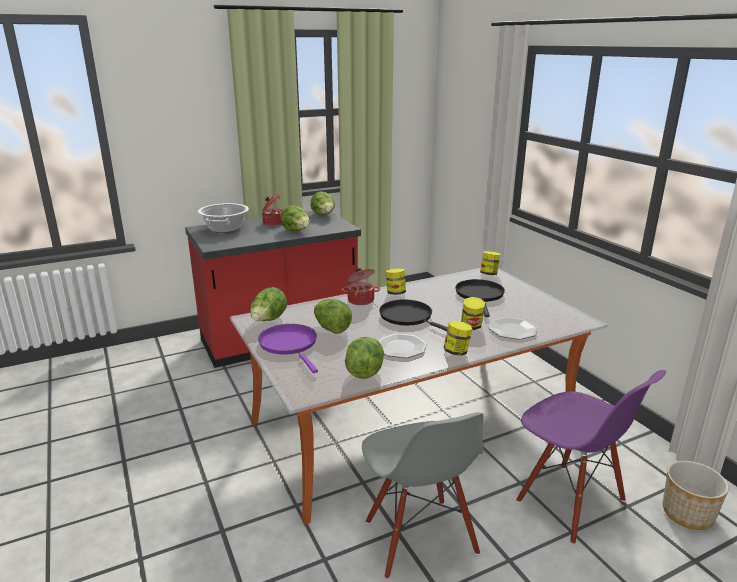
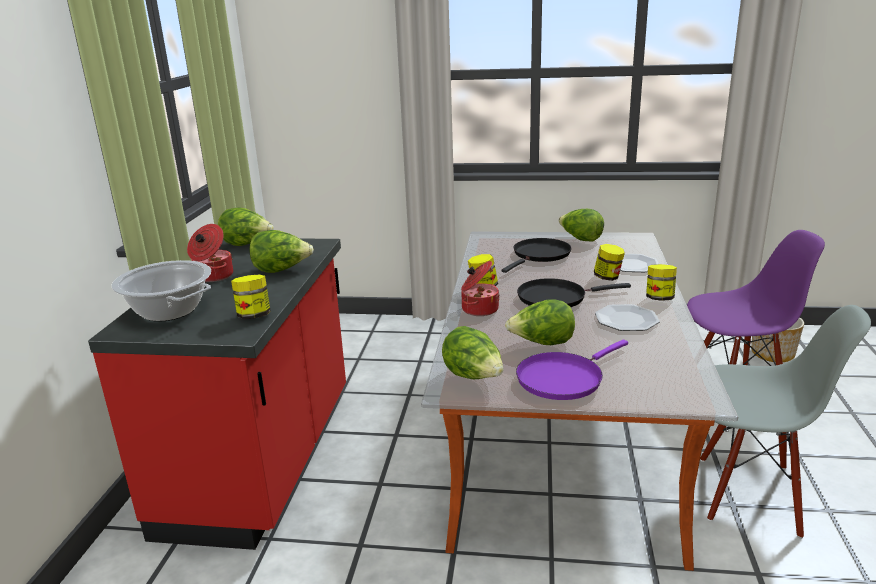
camera: 55 degrees left, 0 degrees up
purple frying pan [258,324,318,373] -> purple frying pan turned 45 degrees counterclockwise [516,340,628,400]
lettuce [345,337,384,379] -> lettuce moved to [559,209,604,241]
black frying pan [455,279,505,317] -> black frying pan turned 90 degrees clockwise [502,238,571,273]
jar [480,251,500,275] -> jar moved to [231,275,271,319]

